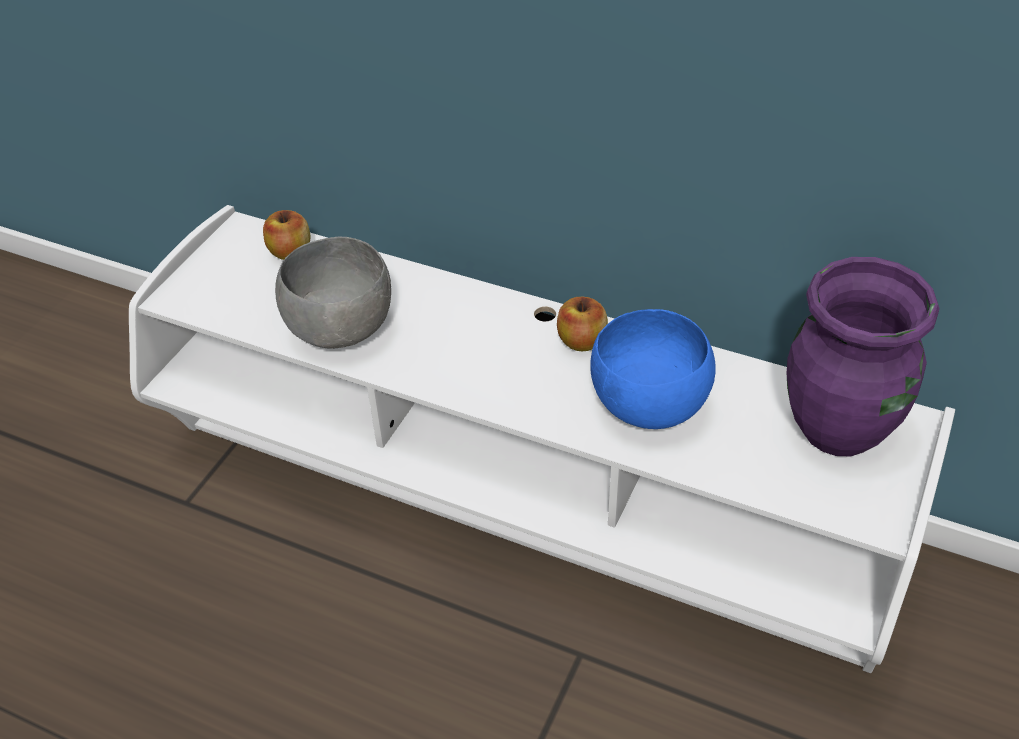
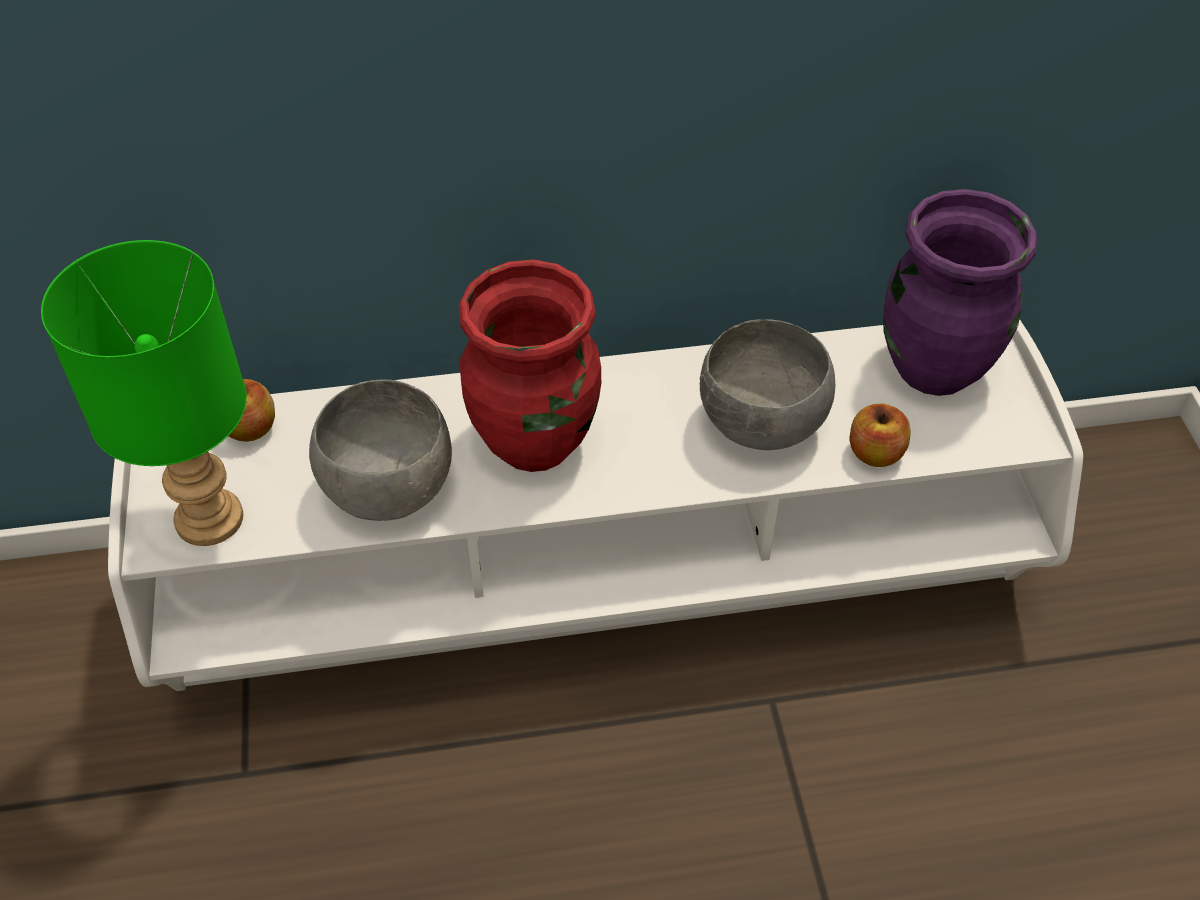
camera: 35 degrees left, 5 degrees up
apple [557,296,608,351] -> apple moved to [849,403,911,467]
blue bowl [590,309,716,429] -> grey bowl [700,319,835,450]
none -> green table lamp [41,240,247,546]
none -> red vase [459,260,601,472]

